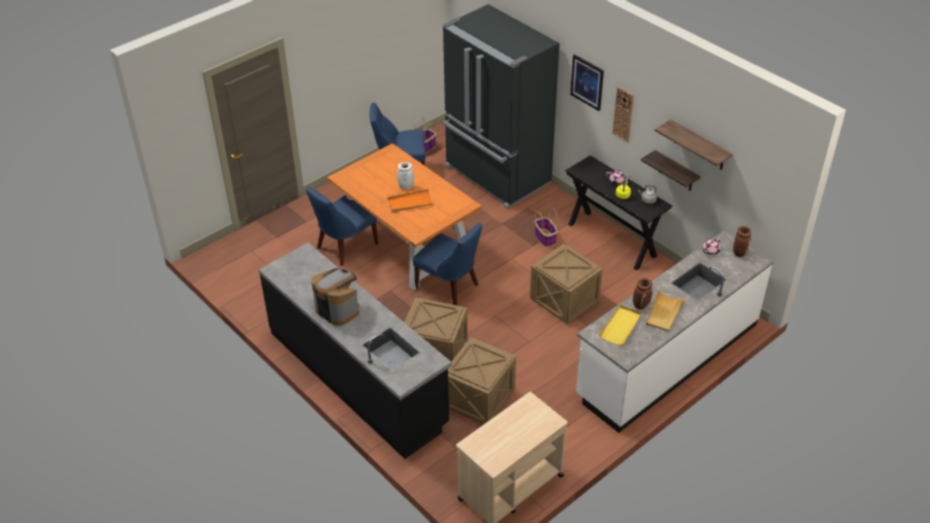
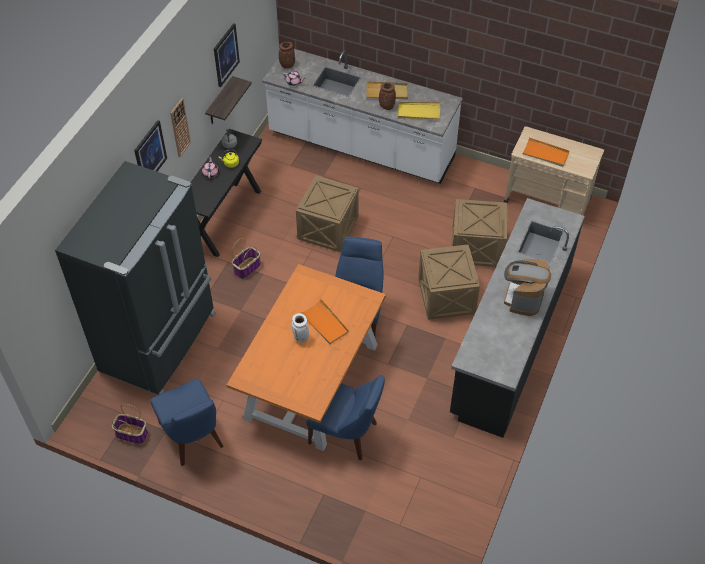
camera: 115 degrees left, 10 degrees up
shelf [655,119,733,170] -> picture [214,23,240,87]
none -> orange tray [522,137,569,167]

